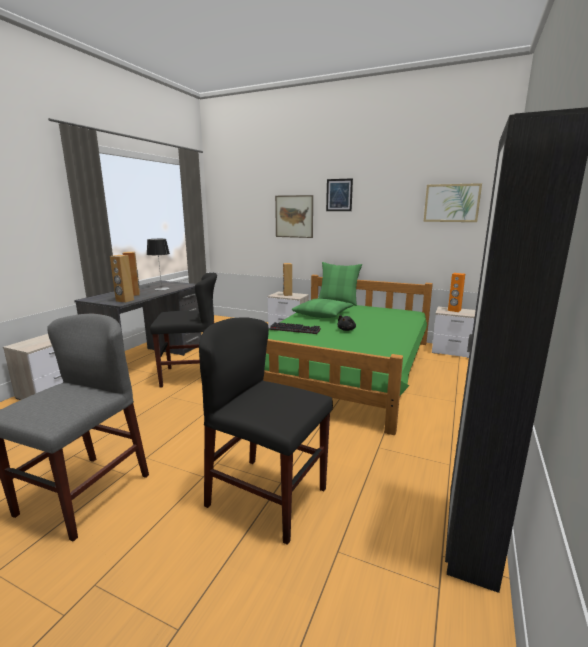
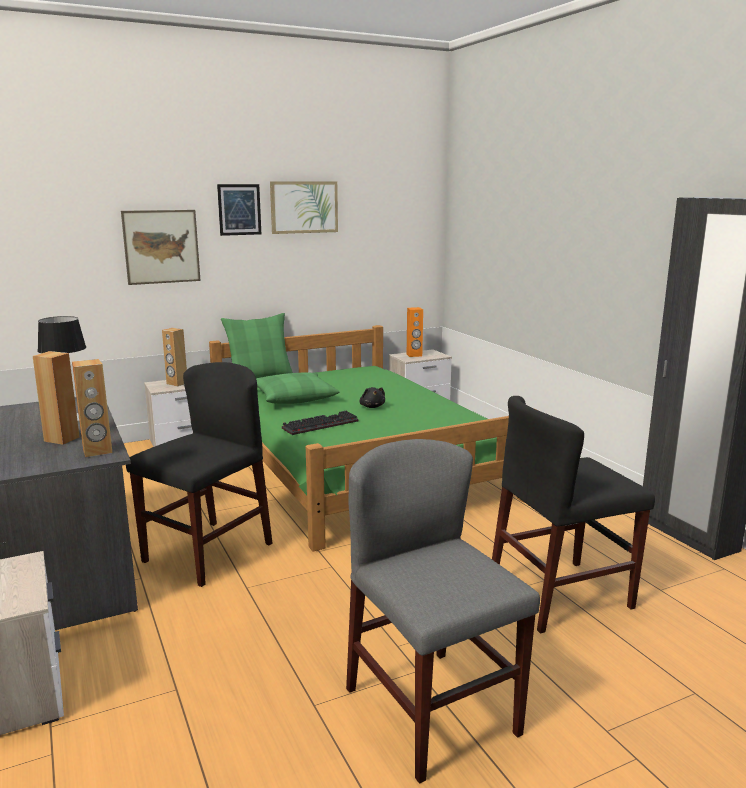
camera: 50 degrees left, 0 degrees up
picture [423,183,482,222] -> picture moved to [270,181,338,234]

